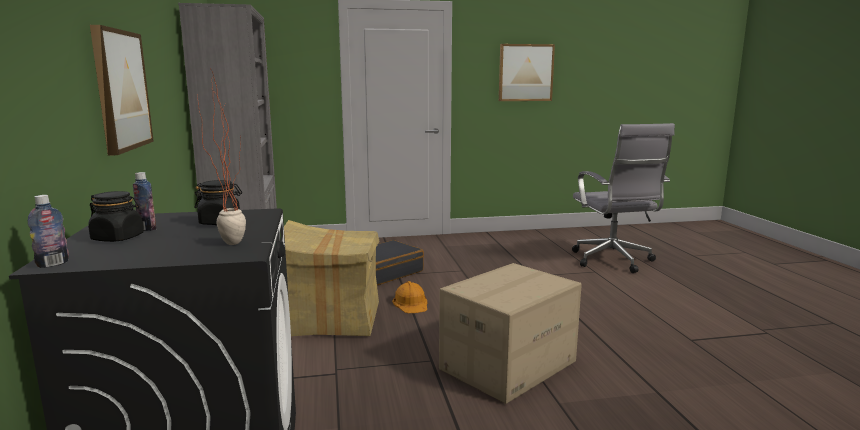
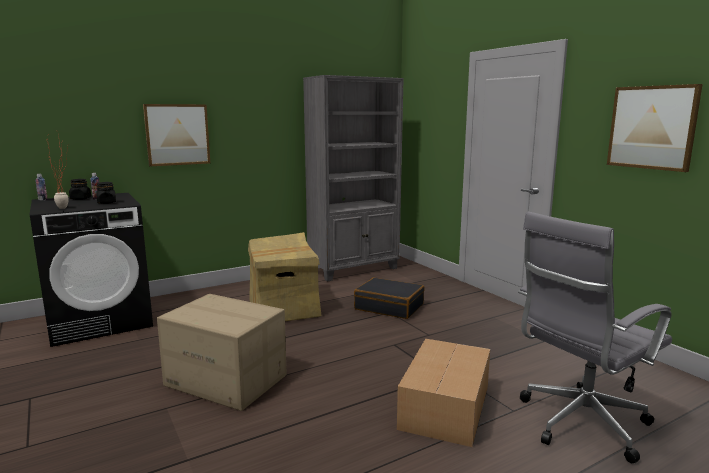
camera: 70 degrees right, 0 degrees up
orange hard hat [392,281,428,313] -> none
none -> cardboard box [397,339,490,447]

